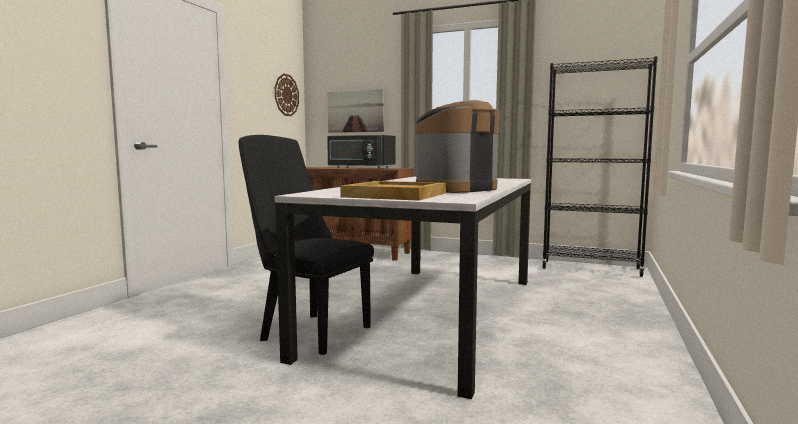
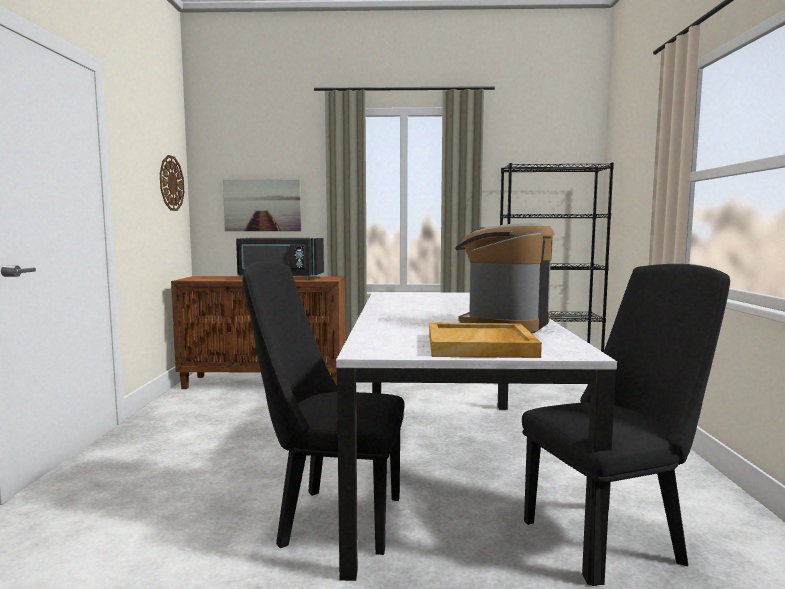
camera: 20 degrees left, 0 degrees up
none -> black chair [522,264,730,586]

